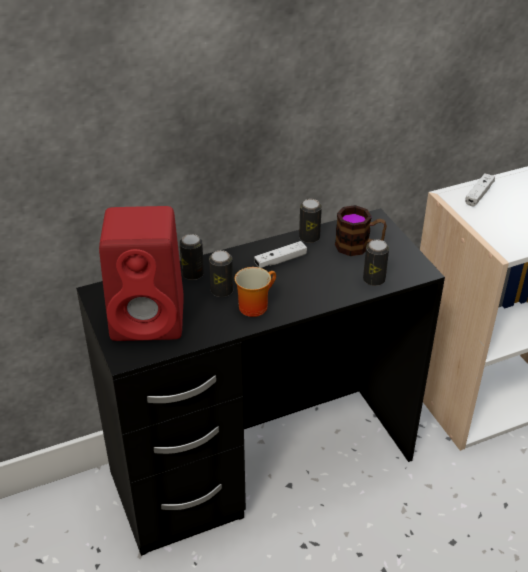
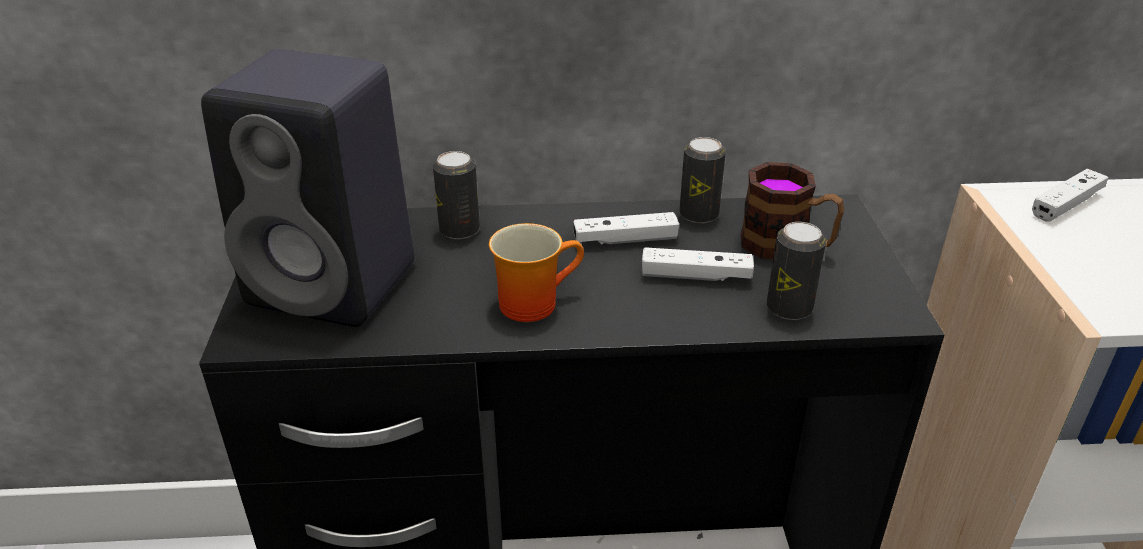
camera: 20 degrees right, 5 degrees down
red speaker [99,206,184,341] -> black speaker [201,49,414,327]
can [209,250,233,297] -> none
none -> white game controller [642,247,754,281]

